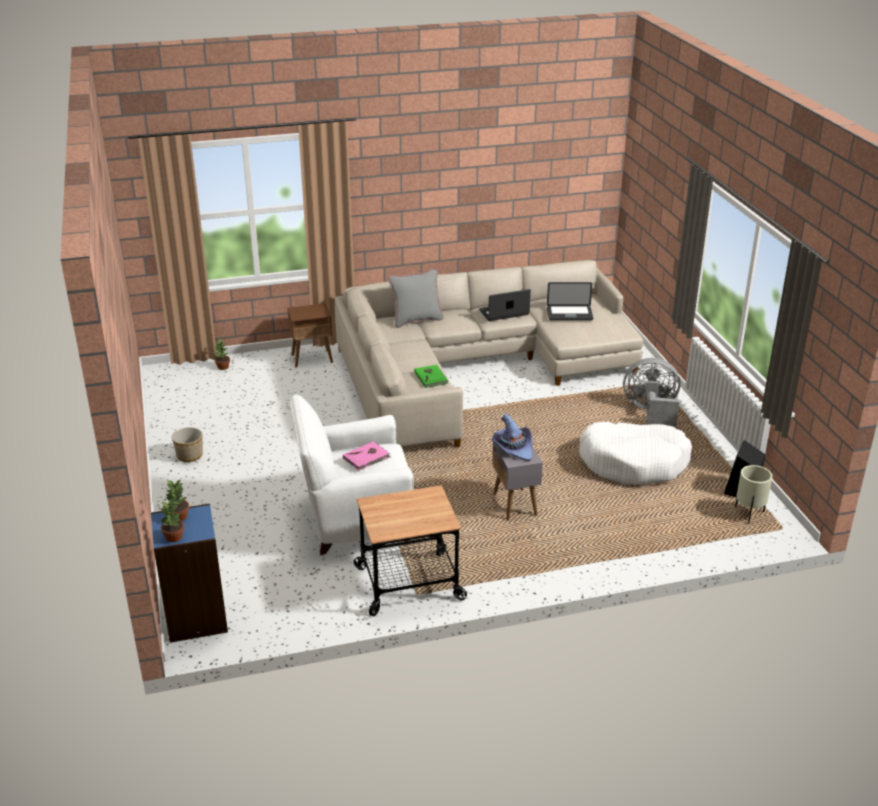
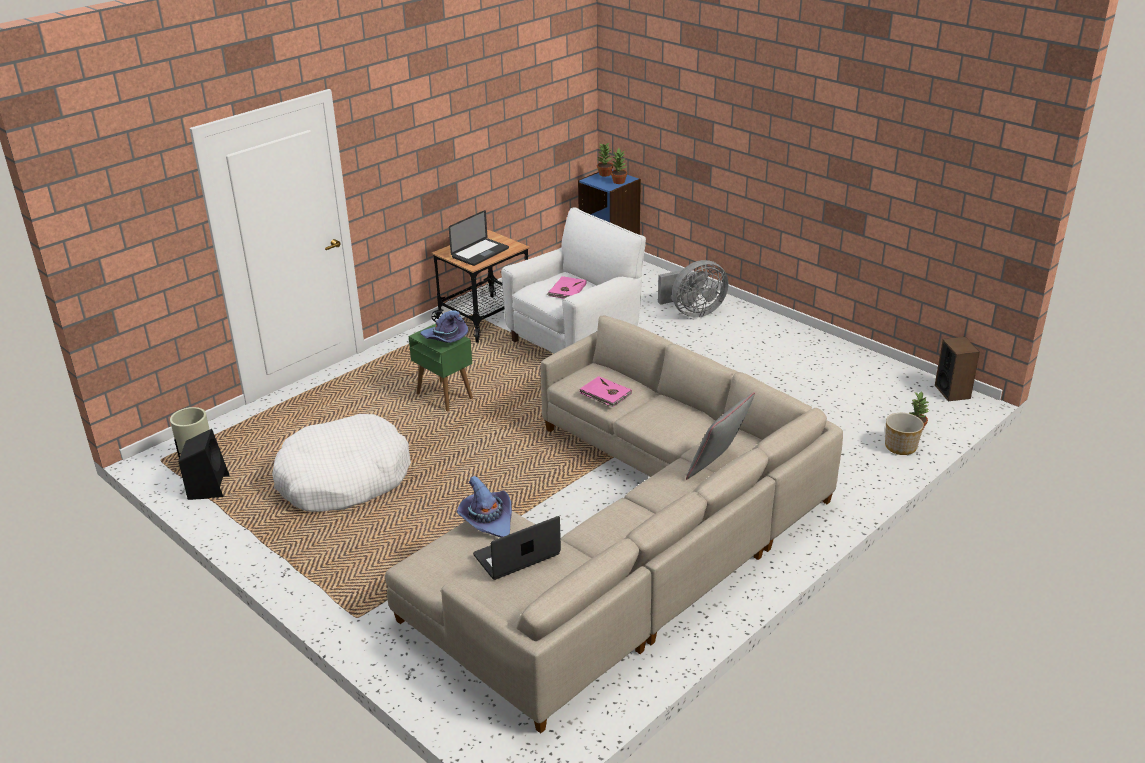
camera: 150 degrees right, 0 degrees up
planter [172,427,203,462] -> planter moved to [885,413,924,455]
brown side table [287,303,333,368] -> none
green book [414,365,448,388] -> pink book [579,376,632,407]
laptop [479,289,531,321] -> laptop moved to [449,210,509,266]
grey side table [492,442,543,521] -> green side table [409,324,473,411]
grey fan [623,358,680,428] -> grey fan moved to [658,260,728,317]
none -> purple hat [457,476,512,538]
none -> speaker [935,337,980,401]

